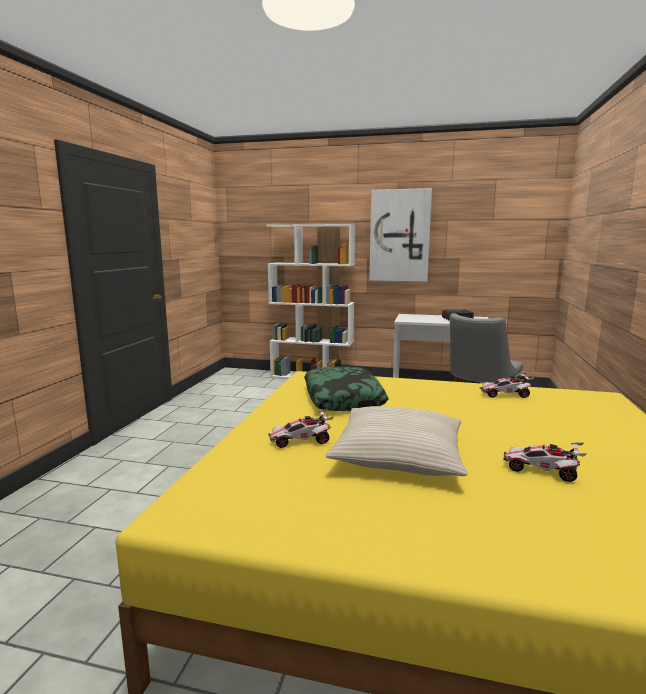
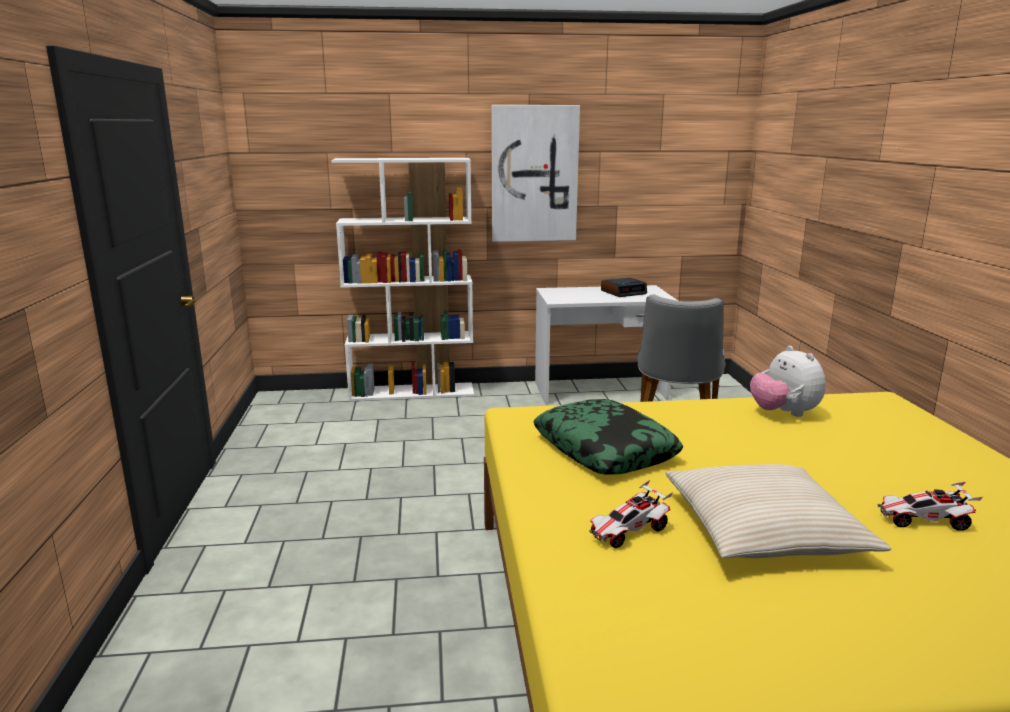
camera: 20 degrees left, 5 degrees up
toy car [480,372,535,398] -> plush toy [750,346,826,417]

